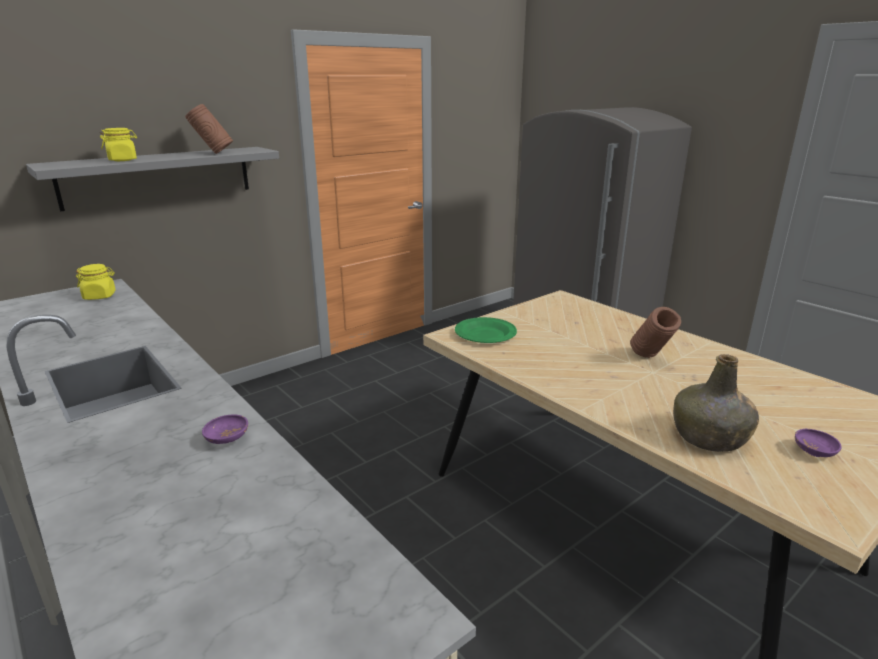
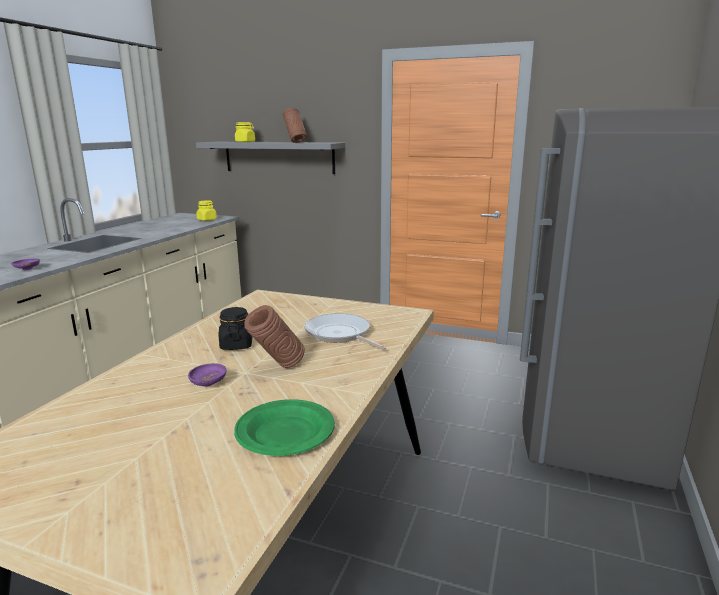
camera: 60 degrees right, 5 degrees down
green plate [455,317,517,343] -> green plate moved to [234,399,335,456]
green bottle [673,354,759,452] -> none
purple bowl [795,429,842,457] -> purple bowl moved to [188,363,227,387]
none -> black jar [219,307,252,350]
none -> frying pan [304,313,386,350]

